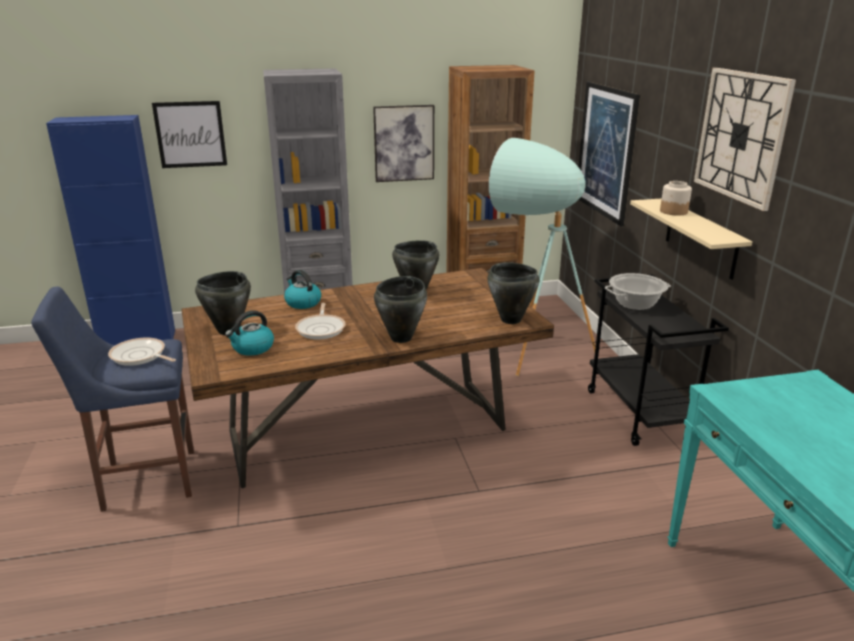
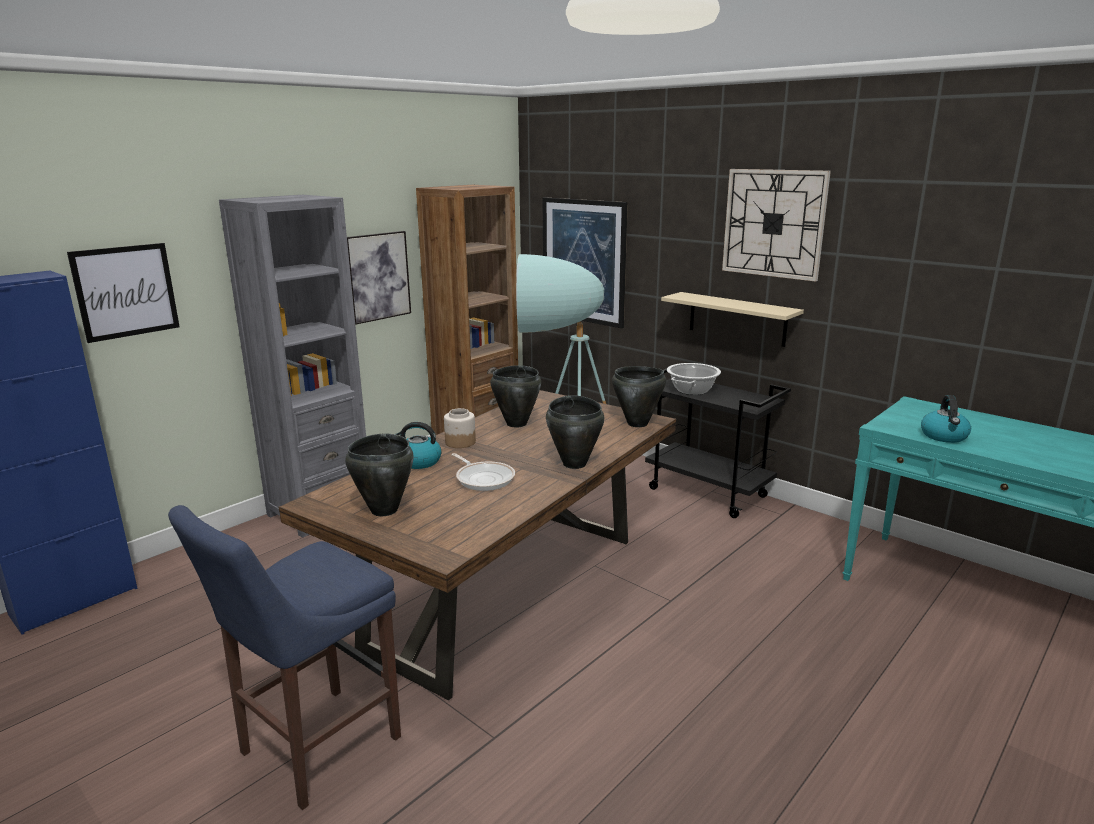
camera: 35 degrees left, 5 degrees down
frying pan [108,338,176,366] -> none
kettle [225,310,274,356] -> kettle moved to [921,395,971,443]
jar [660,181,692,216] -> jar moved to [444,408,476,448]

